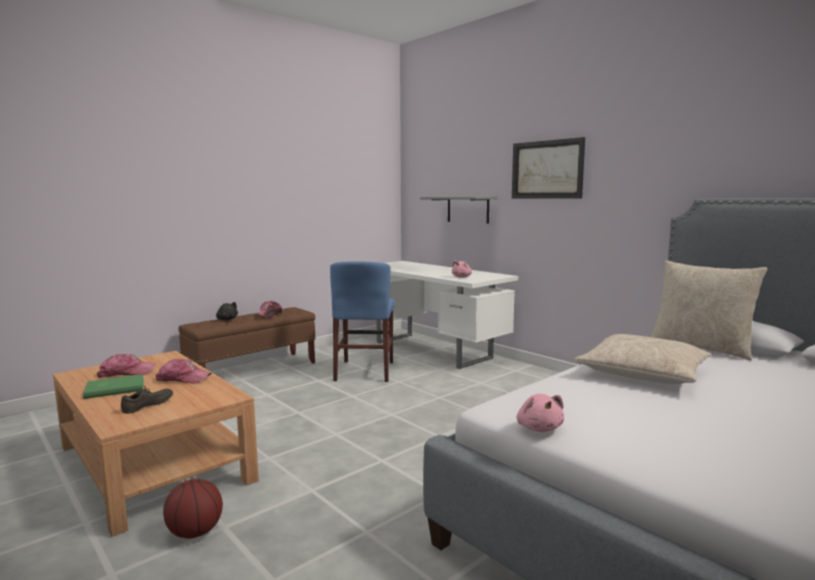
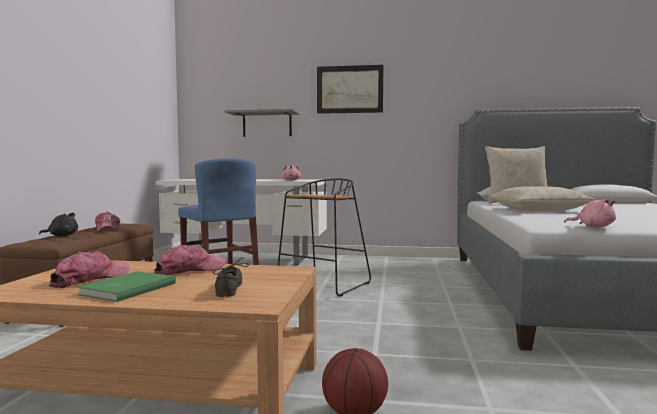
camera: 40 degrees left, 5 degrees down
none -> black stool [278,179,371,297]

